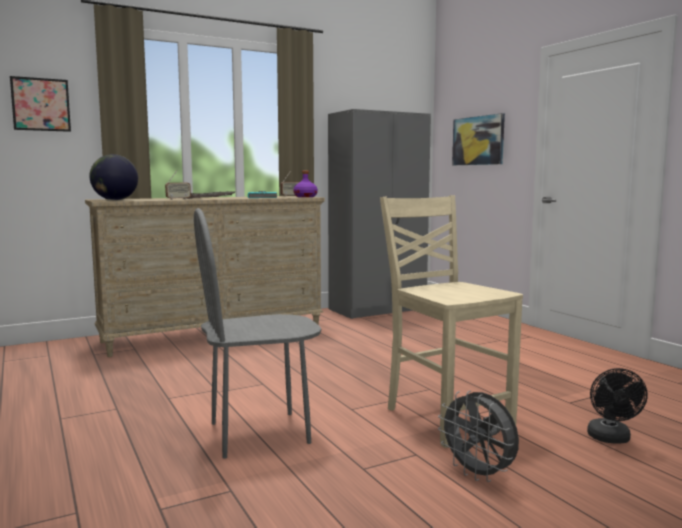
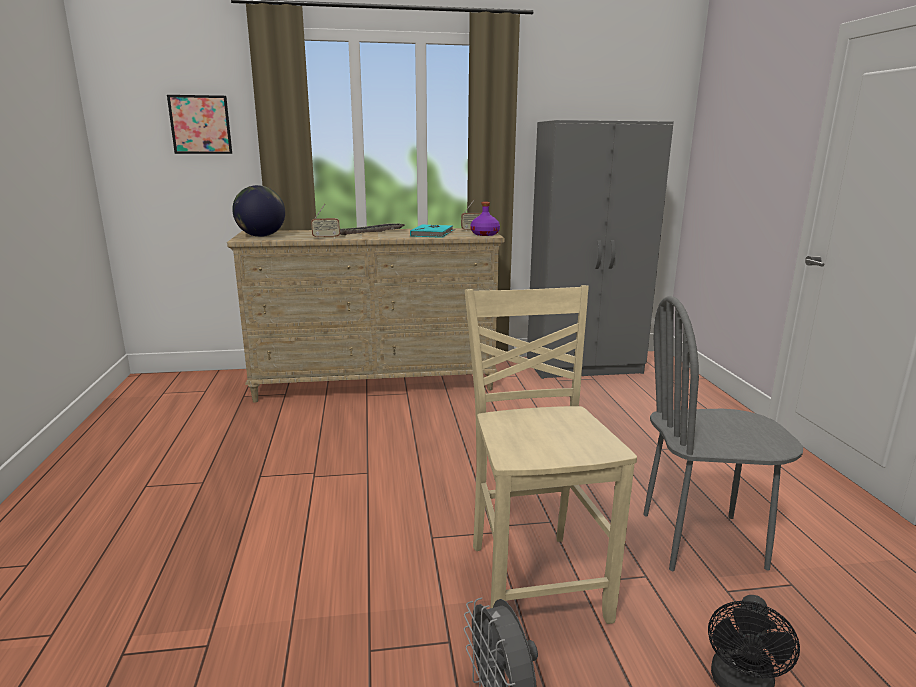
camera: 20 degrees right, 10 degrees up
grey chair [194,208,321,459] -> grey chair moved to [644,296,803,571]
picture [452,113,505,165] -> none

